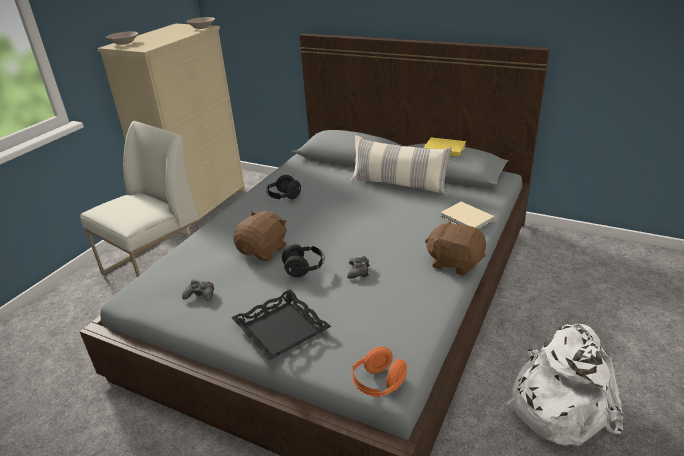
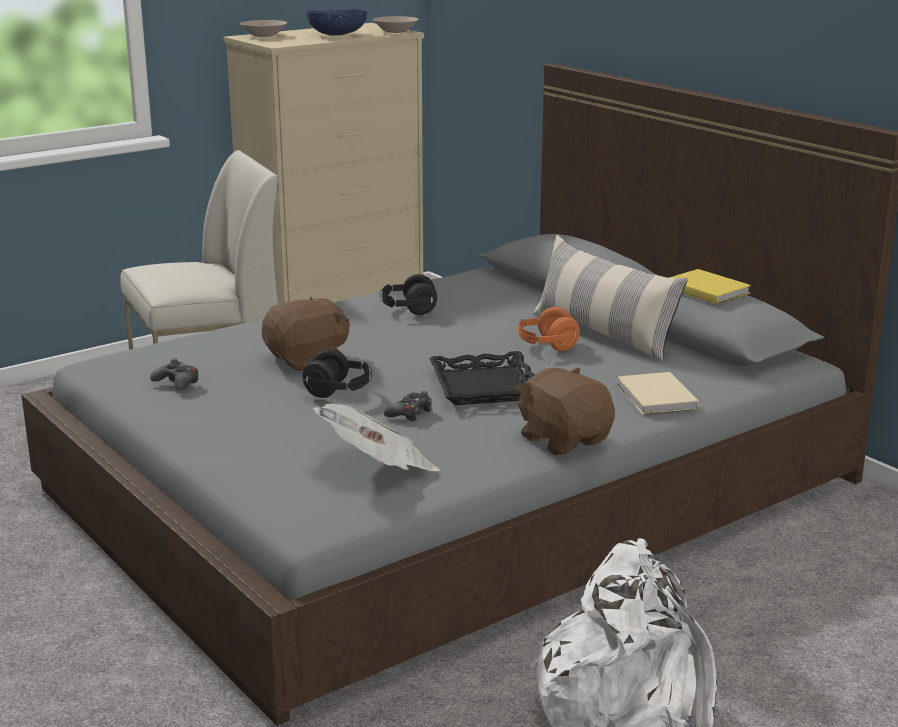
camera: 25 degrees right, 10 degrees down
black tray [231,290,331,360] -> black tray moved to [429,351,534,405]
orange headphones [351,347,407,397] -> orange headphones moved to [516,307,580,351]
none -> blue bowl [306,9,367,36]
none -> newspaper [313,404,440,471]

